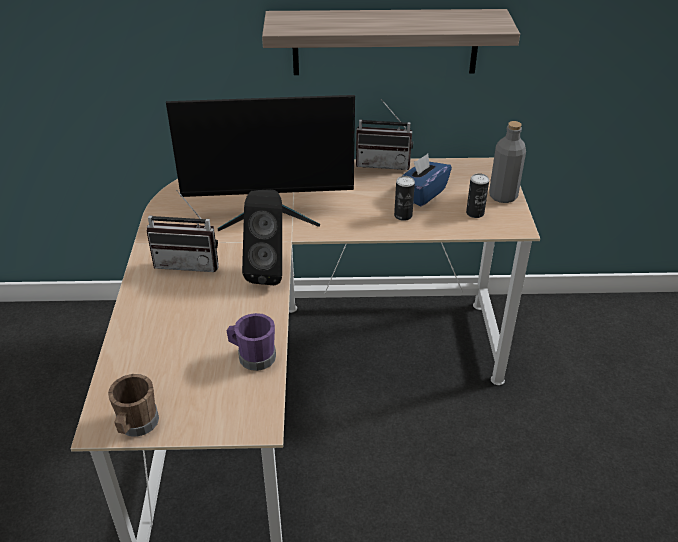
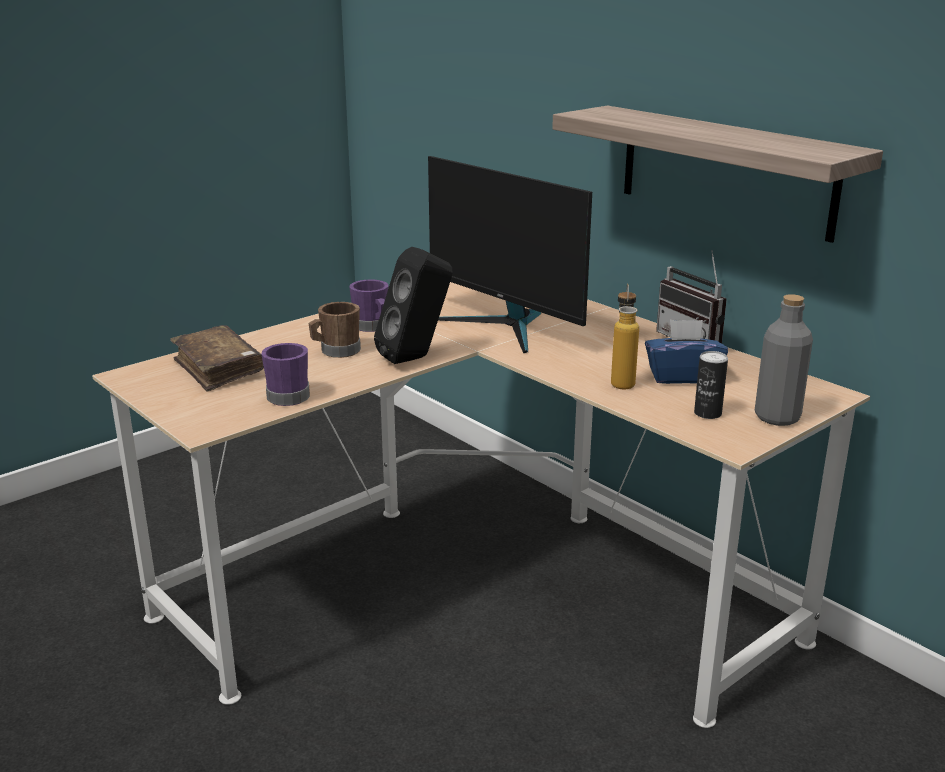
camera: 50 degrees right, 15 degrees down
brown mug [108,374,159,437] -> brown mug moved to [309,302,361,358]
radio [147,189,219,272] -> purple mug [349,280,388,332]
can [394,176,415,221] -> bottle [611,284,639,389]
none -> brown book [170,325,264,392]

